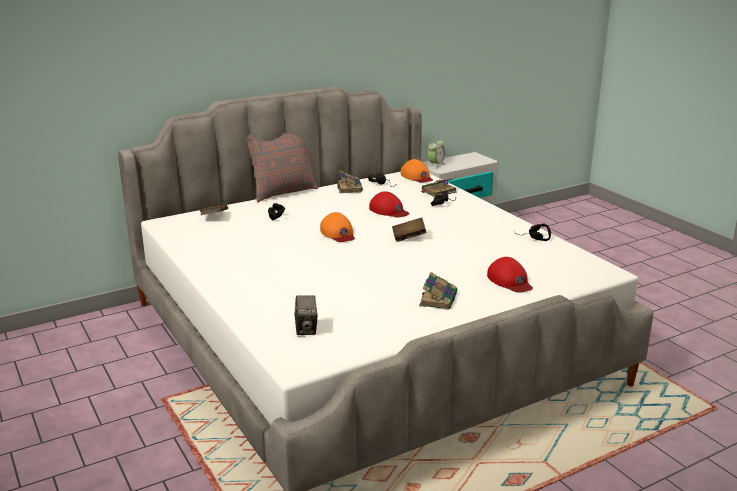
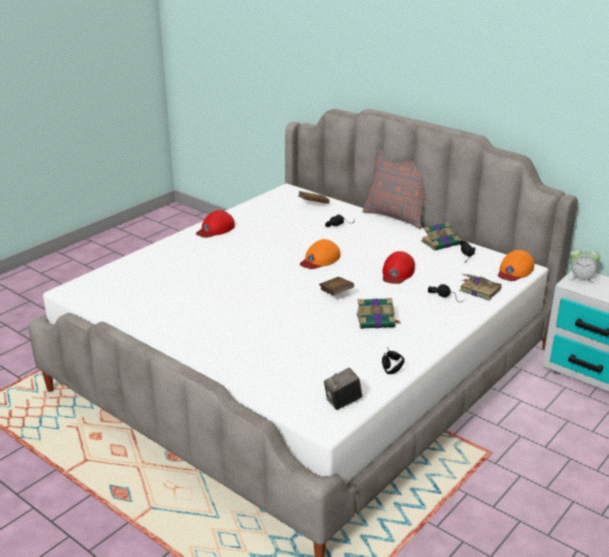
camera: 70 degrees right, 5 degrees up
camera [294,295,318,335] -> camera moved to [324,368,362,410]
book [419,272,457,310] -> book moved to [357,298,400,329]
red cap [487,257,533,292] -> red cap moved to [196,210,235,237]

